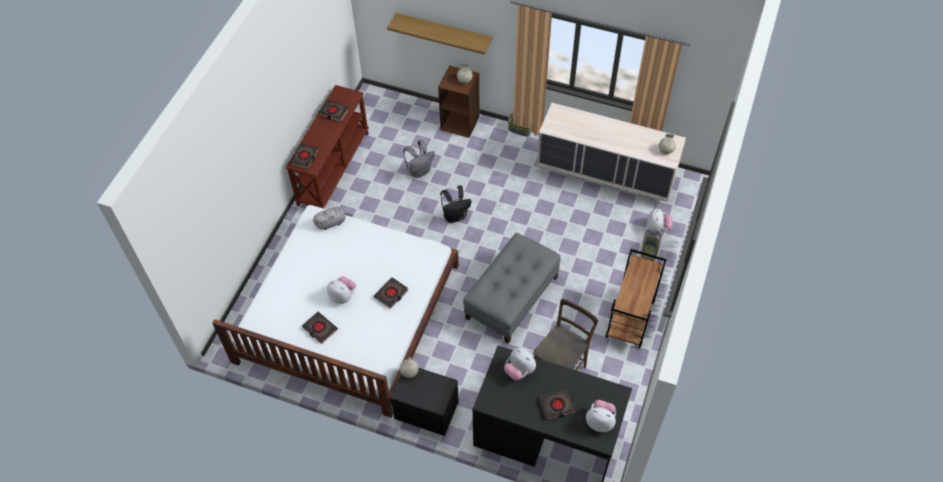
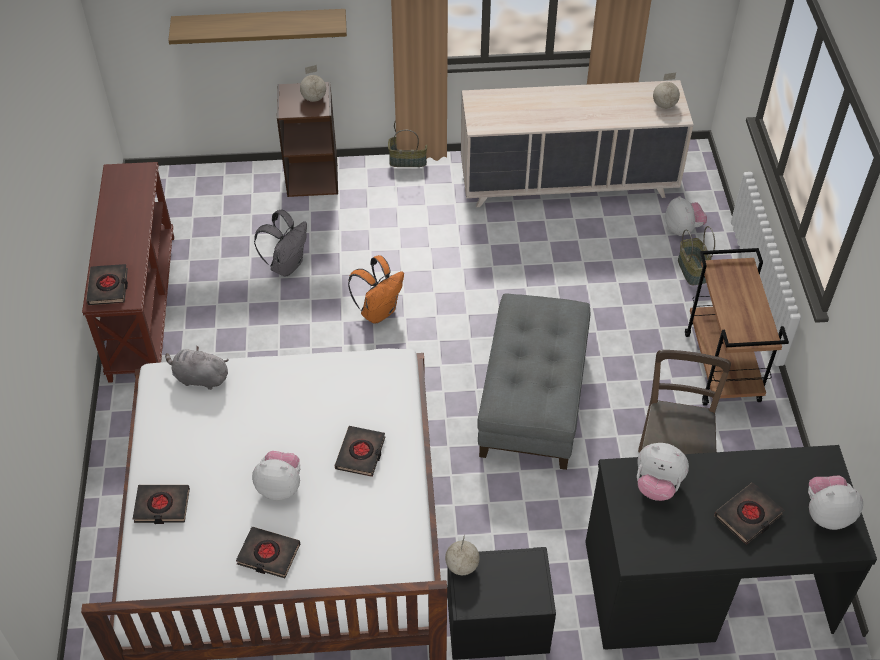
camera: 25 degrees left, 5 degrees down
grey plush toy [313,207,353,230] -> grey plush toy turned 120 degrees counterclockwise [165,346,229,390]
black book [318,99,350,122] -> black book moved to [133,485,190,524]
black backpack [440,185,471,223] -> orange backpack [348,255,404,324]

